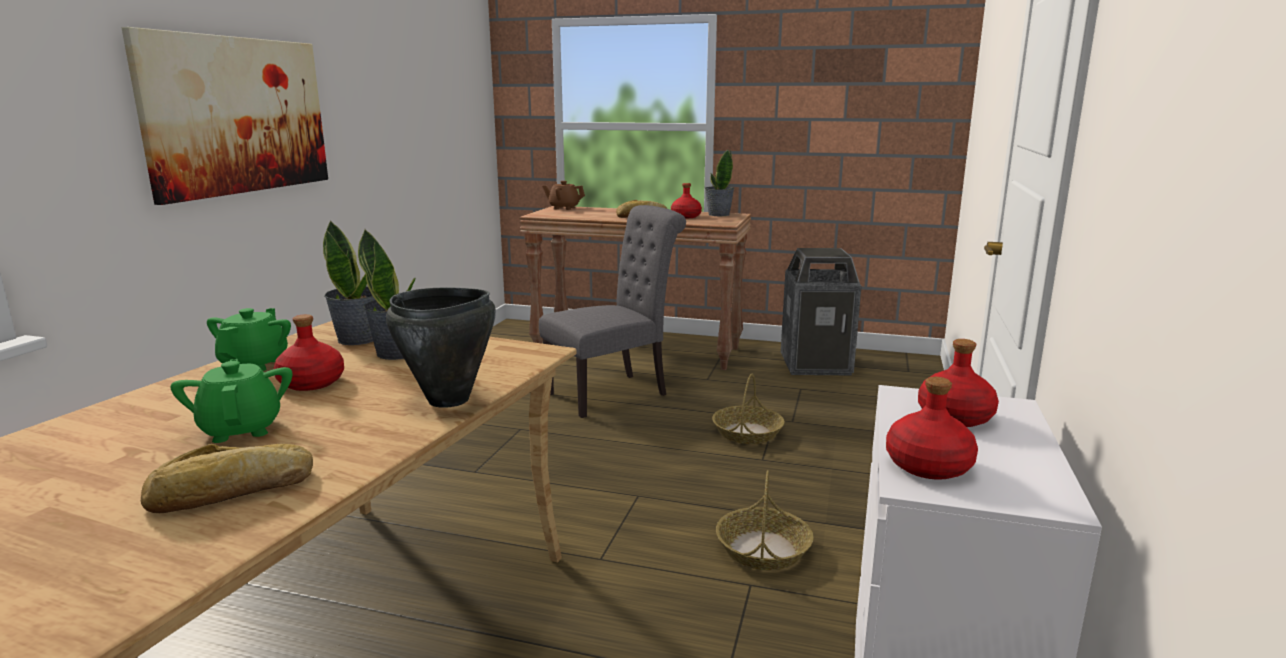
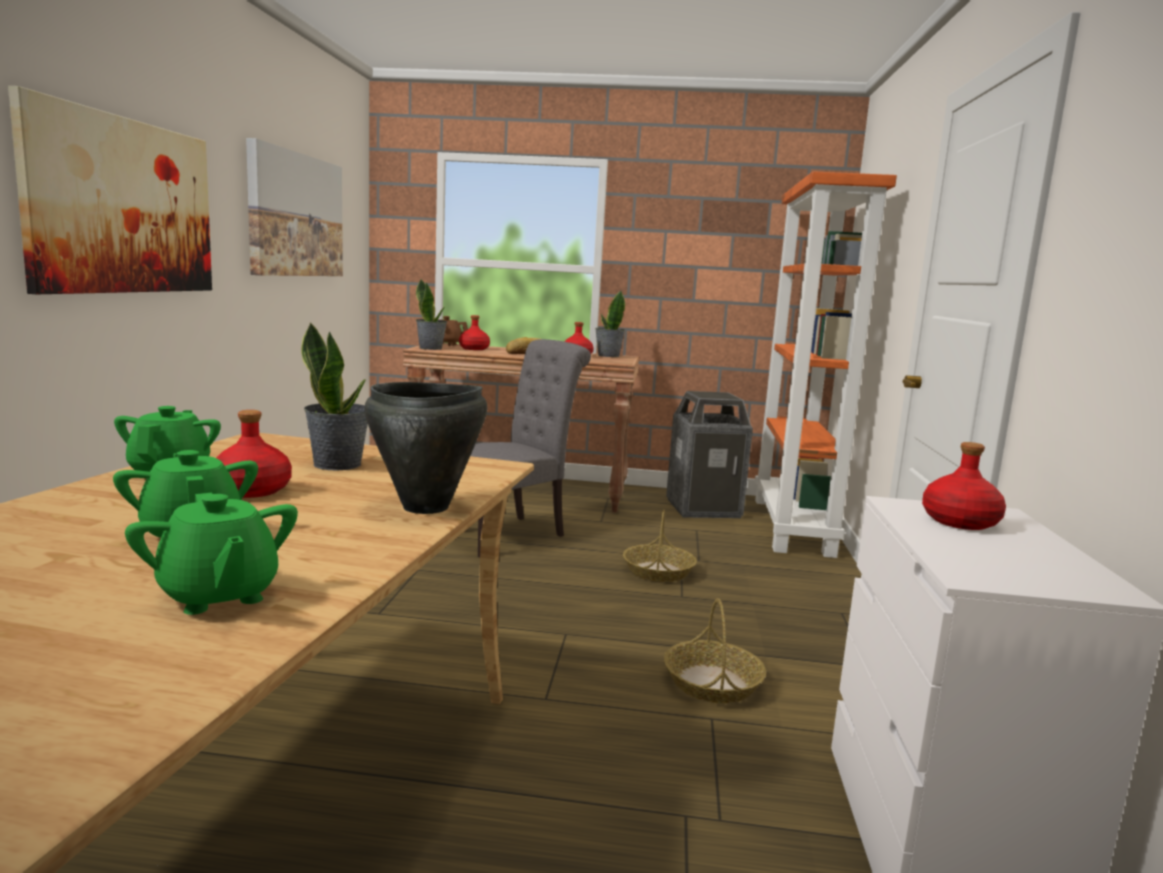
camera: 10 degrees left, 5 degrees down
bread [141,444,313,513] -> green teapot [125,493,298,615]
potted plant [323,220,375,345] -> potted plant moved to [416,279,447,350]
red bottle [886,377,978,480] -> red bottle moved to [459,315,490,350]
none -> picture [246,138,343,276]
none -> orange bookcase [755,171,897,558]

